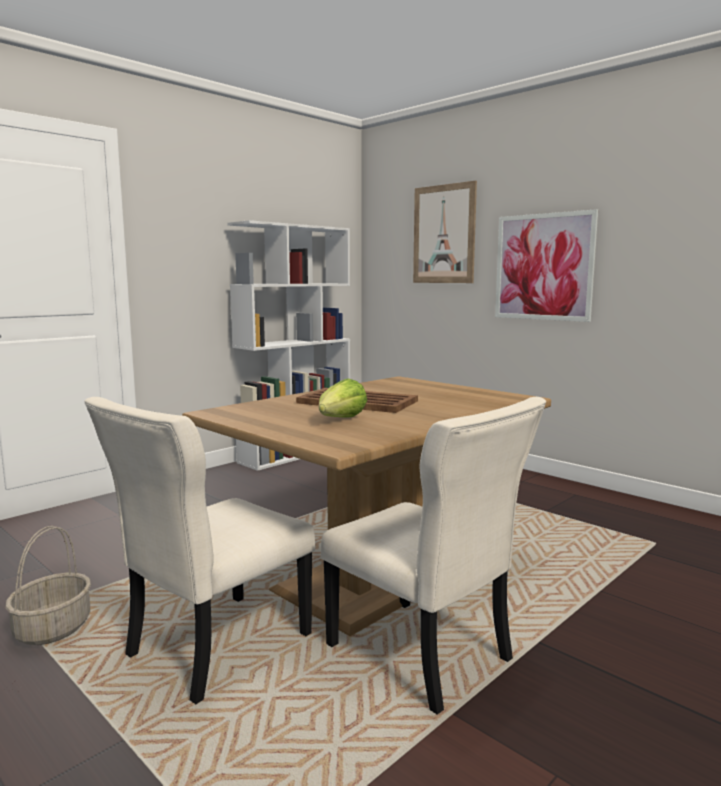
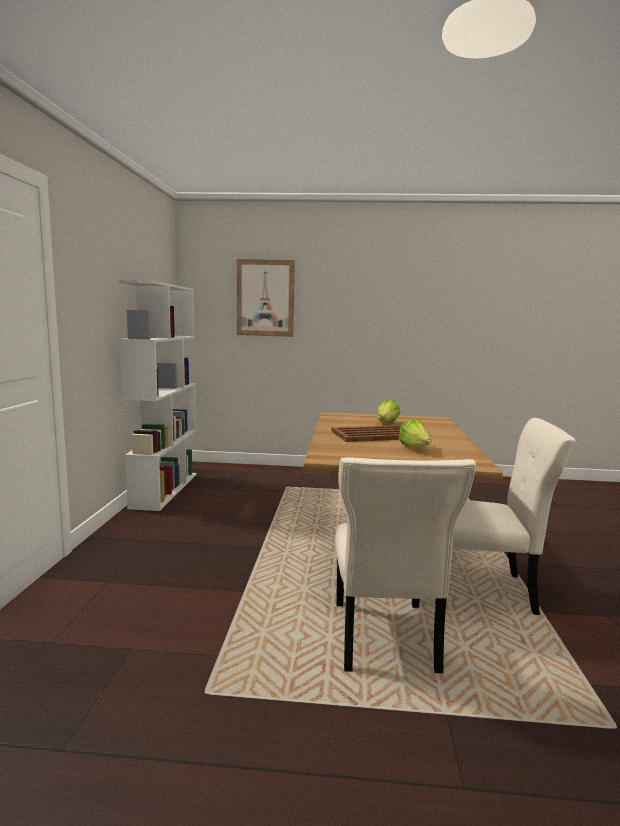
camera: 40 degrees left, 0 degrees up
basket [5,526,91,645] -> none
picture [495,209,598,322] -> none
none -> lettuce [377,400,400,422]

